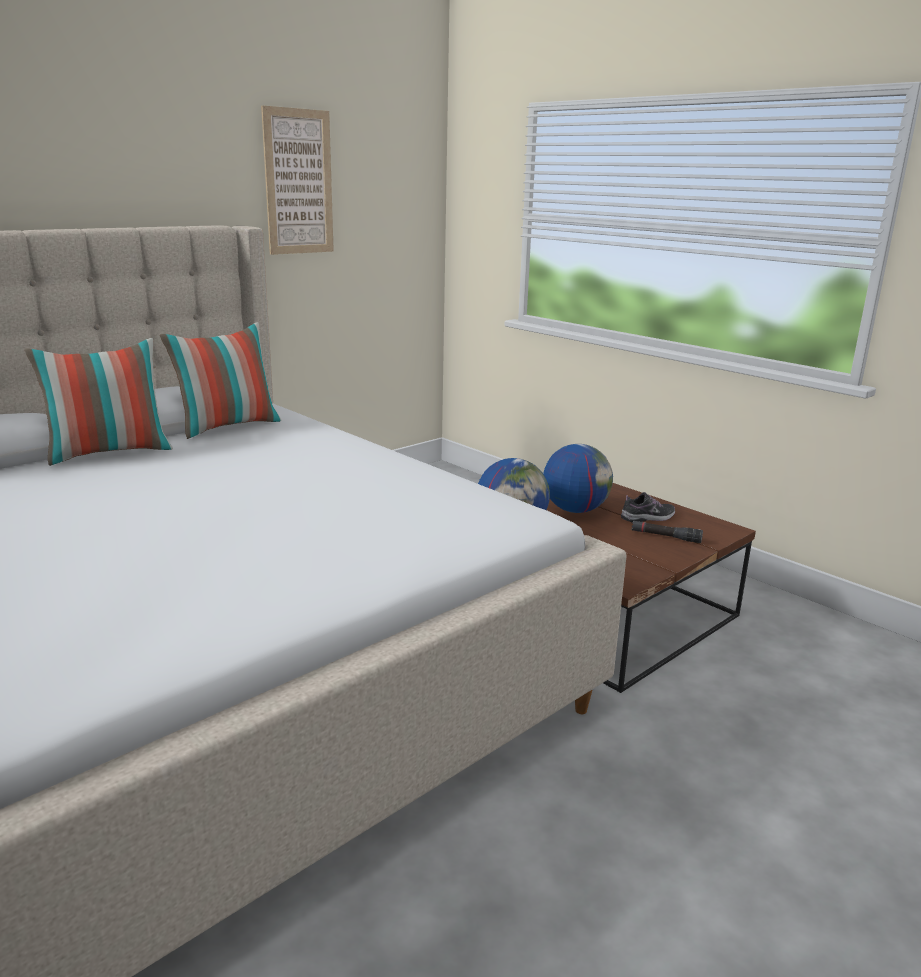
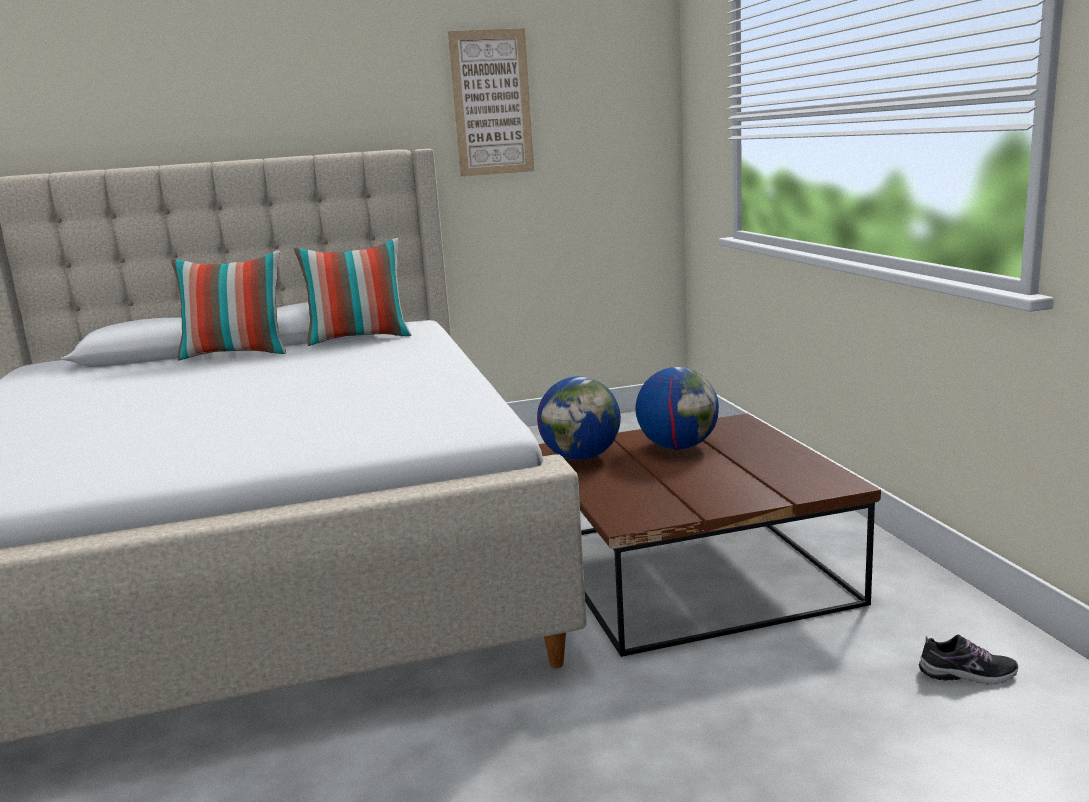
camera: 30 degrees right, 5 degrees down
shoe [621,492,675,522] -> shoe moved to [919,635,1018,684]
black flashlight [631,521,703,543] -> none

